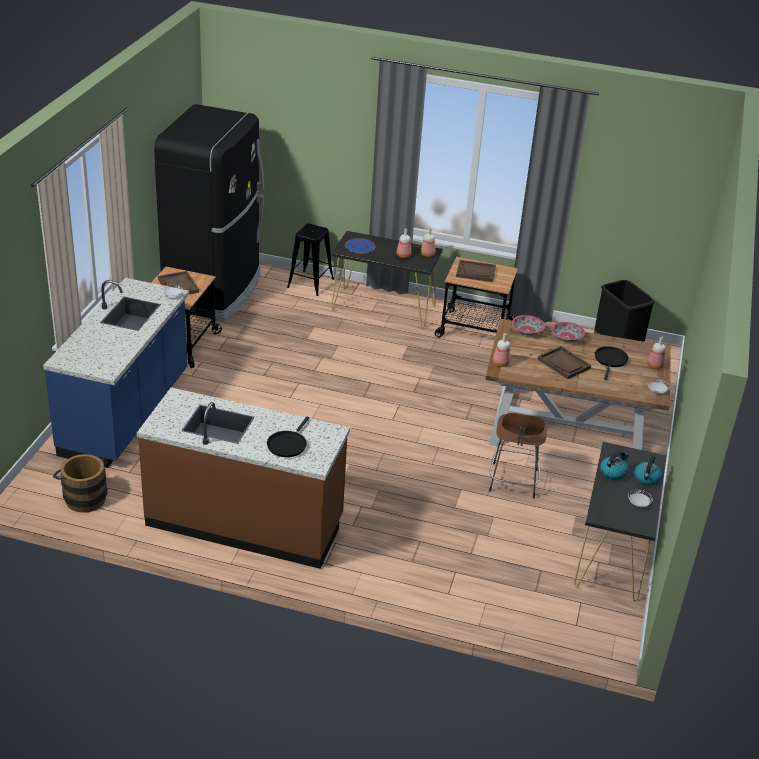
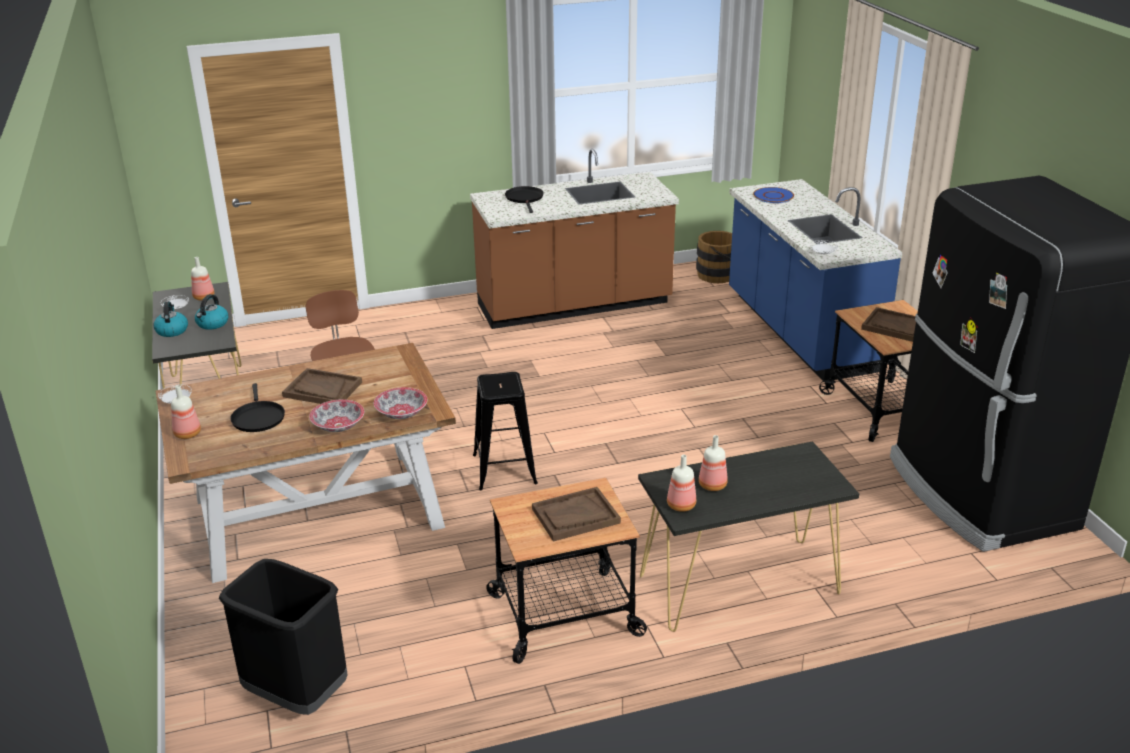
camera: 150 degrees right, 5 degrees down
black stool [287,223,334,296] -> black stool moved to [473,372,538,490]
blue plate [345,238,376,254] -> blue plate moved to [753,187,794,203]
bottle [493,333,510,367] -> bottle moved to [191,257,215,301]

